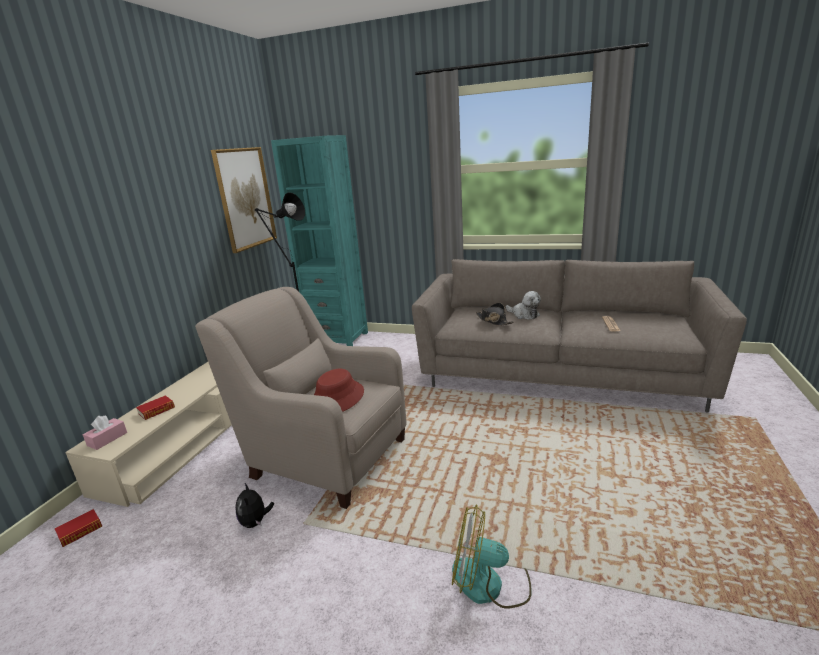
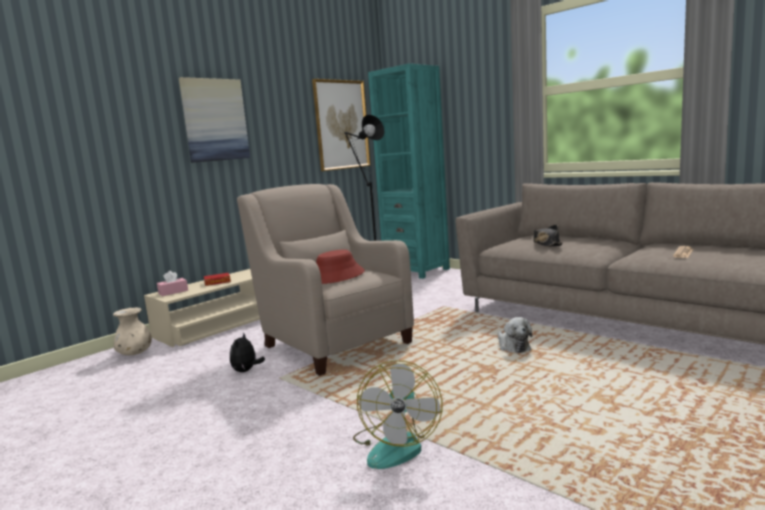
camera: 25 degrees right, 10 degrees down
book [54,509,102,547] -> beige vase [113,308,152,355]
fan [452,504,532,609] -> fan turned 120 degrees counterclockwise [353,360,442,469]
plush toy [506,291,541,320] -> plush toy moved to [498,317,532,353]
none -> picture [179,77,250,163]

